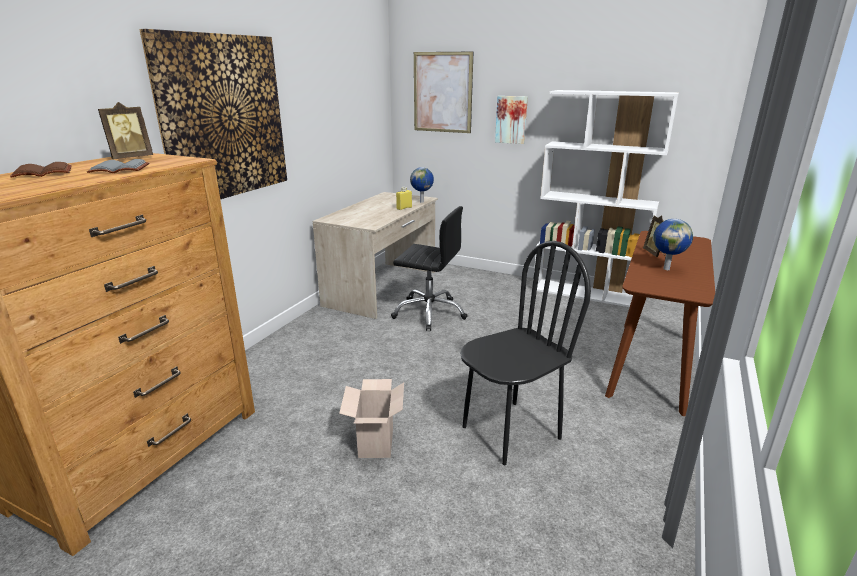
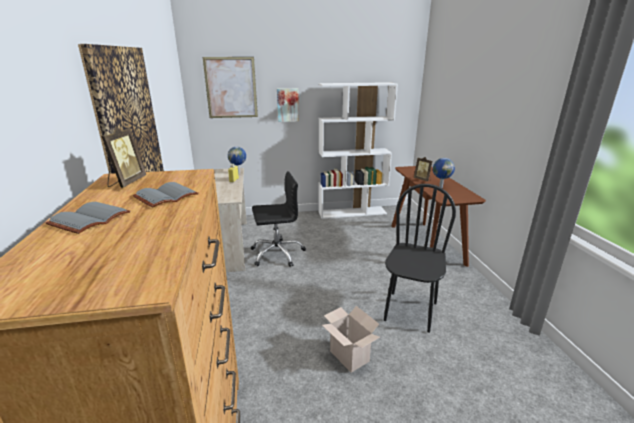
camera: 35 degrees left, 0 degrees up
brown book [10,162,72,178] -> grey book [46,202,131,234]

